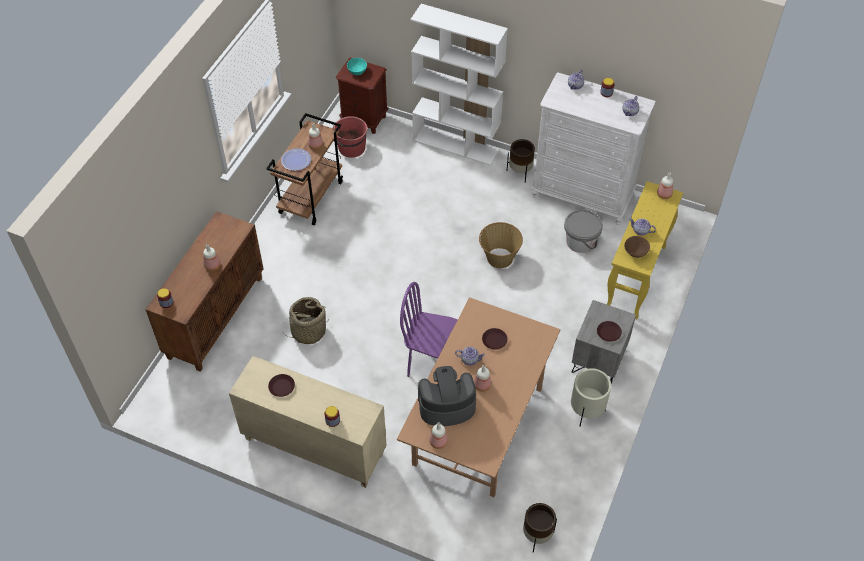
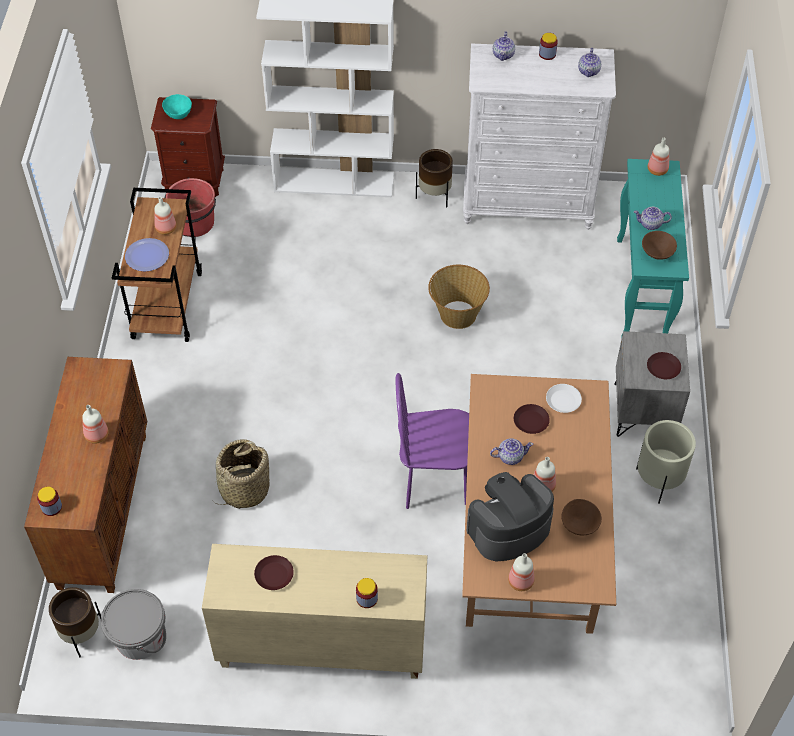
camera: 20 degrees left, 0 degrees up
brown planter [523,503,557,553] -> brown planter moved to [49,587,101,657]
grey bucket [564,210,603,253] -> grey bucket moved to [101,589,166,660]
yellow console table [607,181,683,319] -> turquoise console table [617,159,689,339]
none -> white plate [546,384,582,413]
none -> brown bowl [561,499,602,535]

